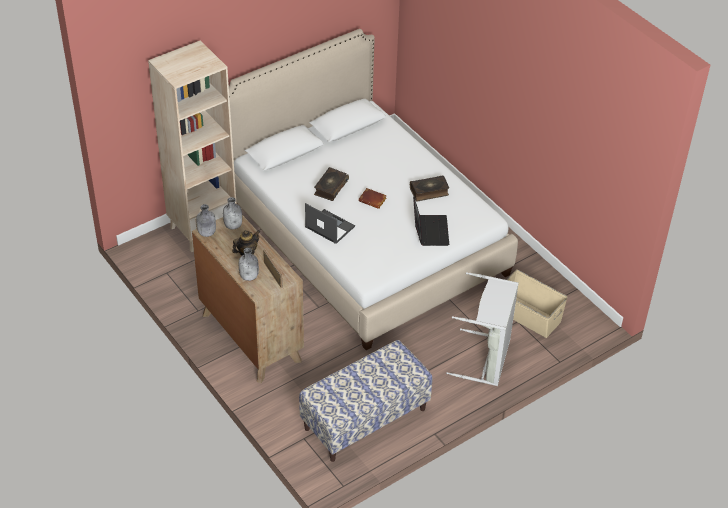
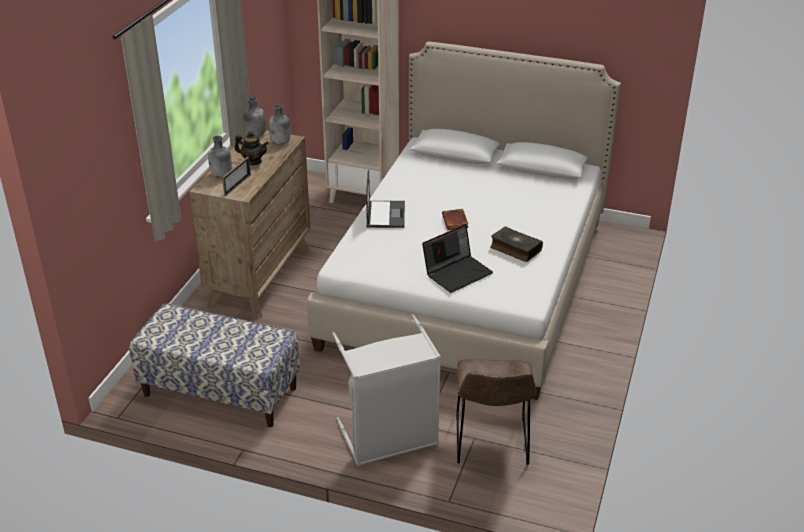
camera: 55 degrees right, 10 degrees down
book [314,167,349,201] -> none
beige storage box [507,270,568,338] -> brown chair [456,359,536,465]

